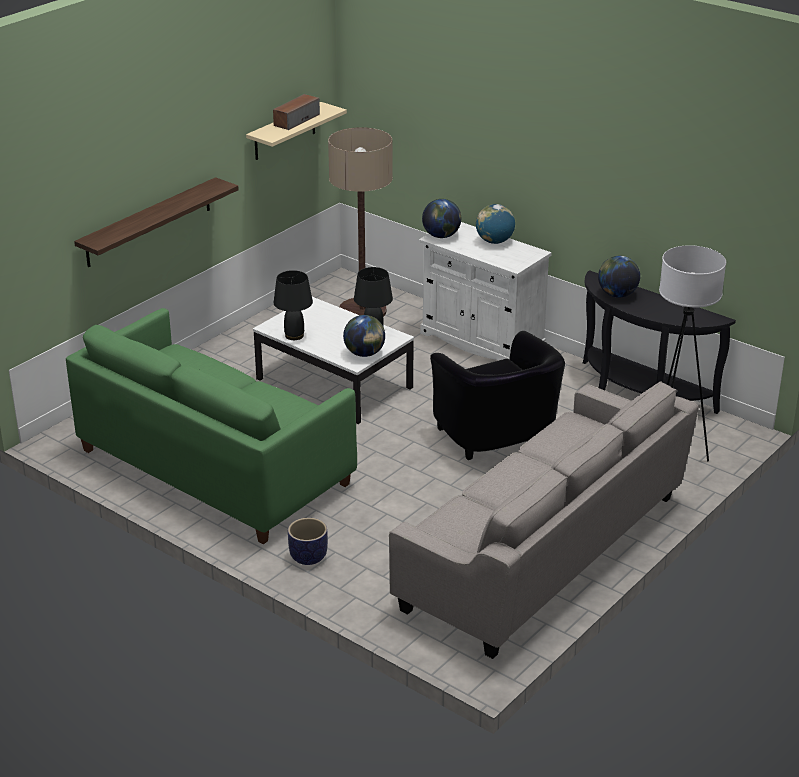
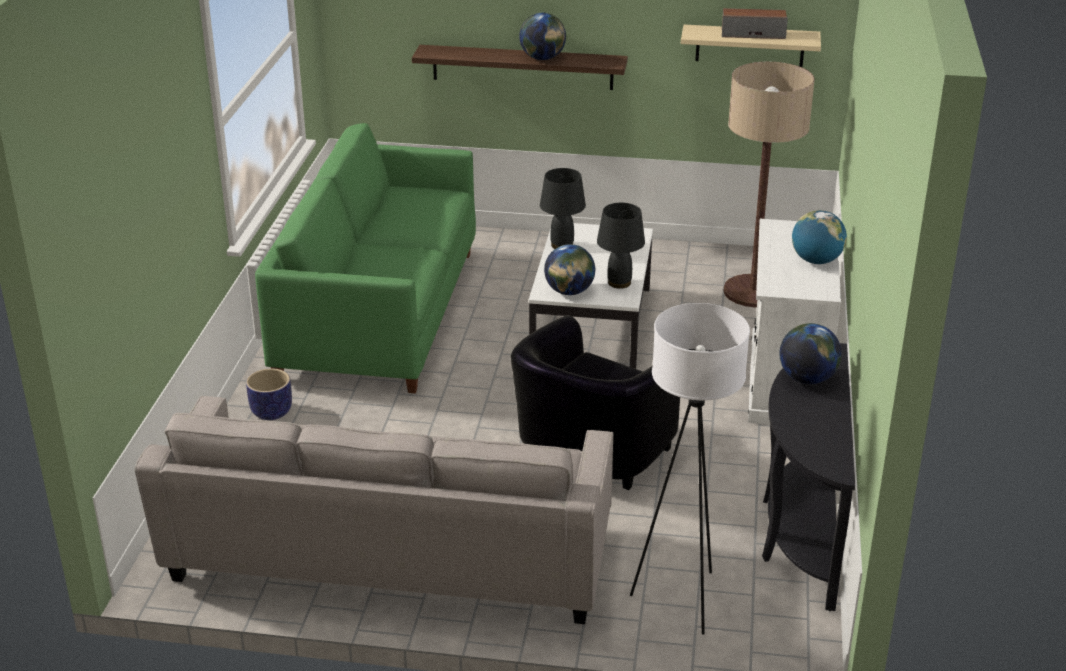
camera: 60 degrees right, 0 degrees up
globe [422,199,461,238] -> globe moved to [519,13,566,60]

